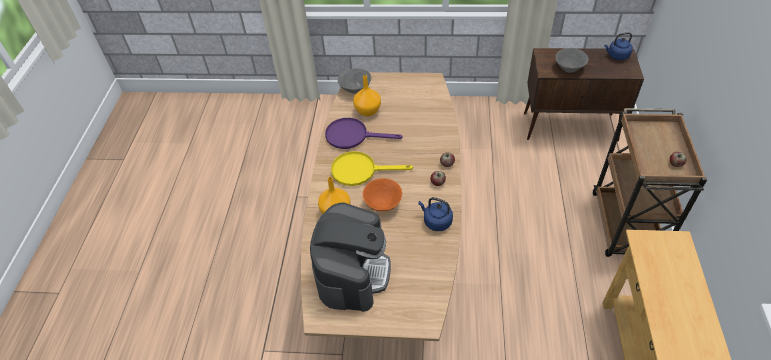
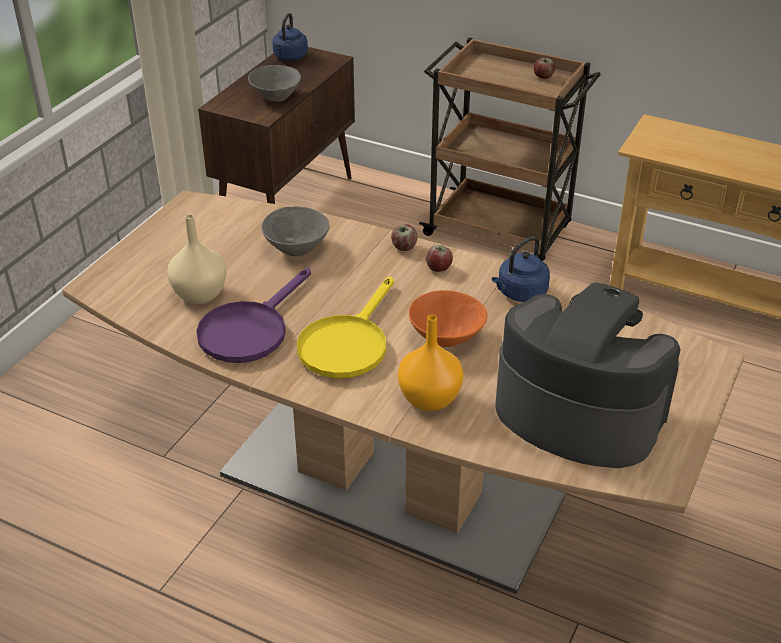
camera: 70 degrees left, 10 degrees down
grey bowl [338,68,371,94] -> grey bowl moved to [261,206,330,256]
orange vase [353,75,381,116] -> beige vase [167,214,227,304]

